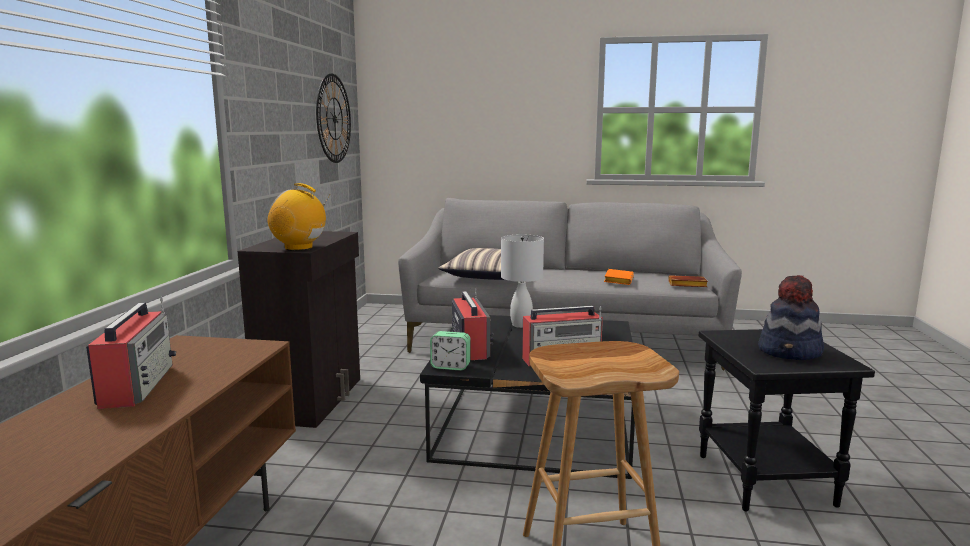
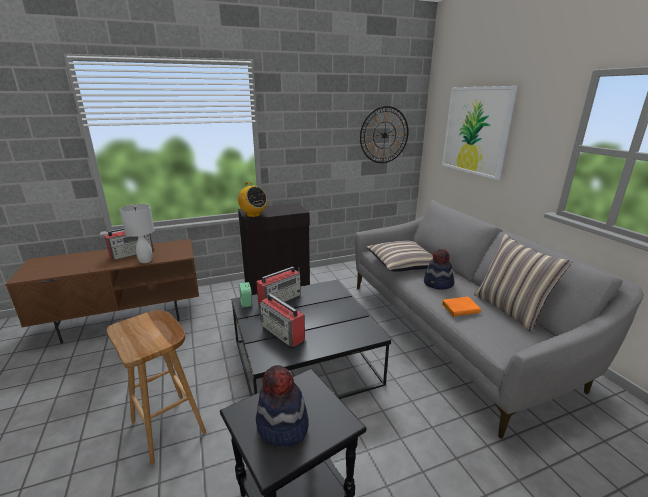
camera: 60 degrees right, 10 degrees up
radio [267,183,330,251] -> radio turned 150 degrees clockwise [236,182,267,217]
white table lamp [501,235,544,328] -> white table lamp moved to [119,204,154,263]
brown book [668,275,708,287] -> none
none -> hat [424,249,454,290]
none -> picture [442,86,517,180]
none -> pillow [474,234,572,333]

